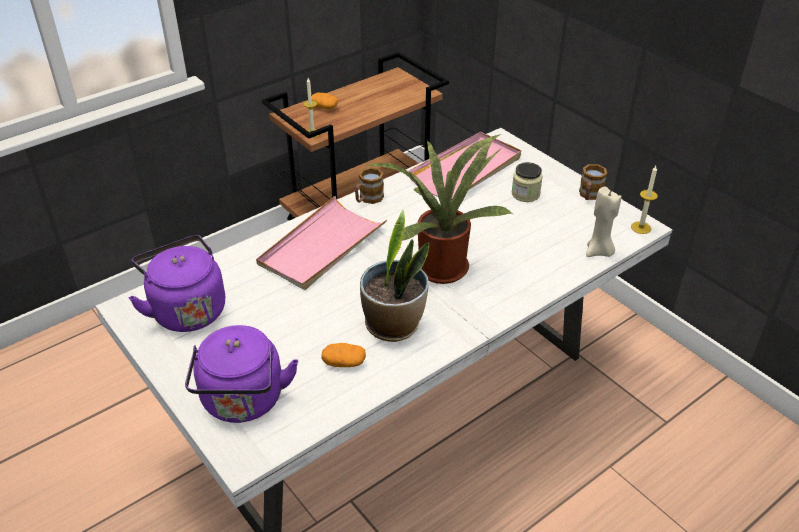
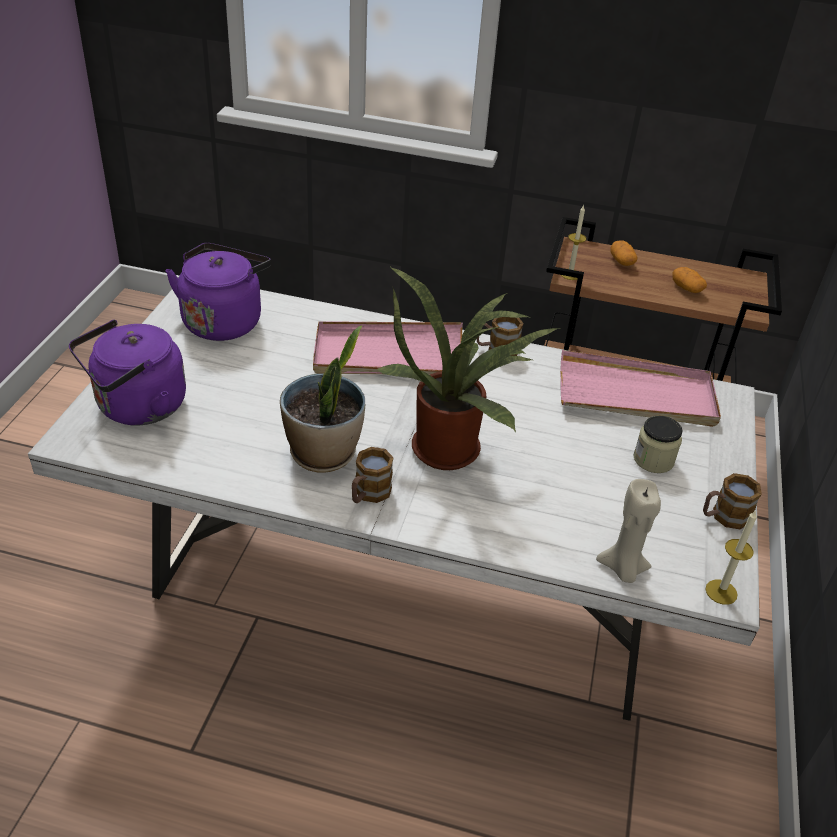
camera: 50 degrees right, 0 degrees up
potato [321,343,366,367] -> potato moved to [672,267,707,293]
none -> mug [352,447,394,503]

